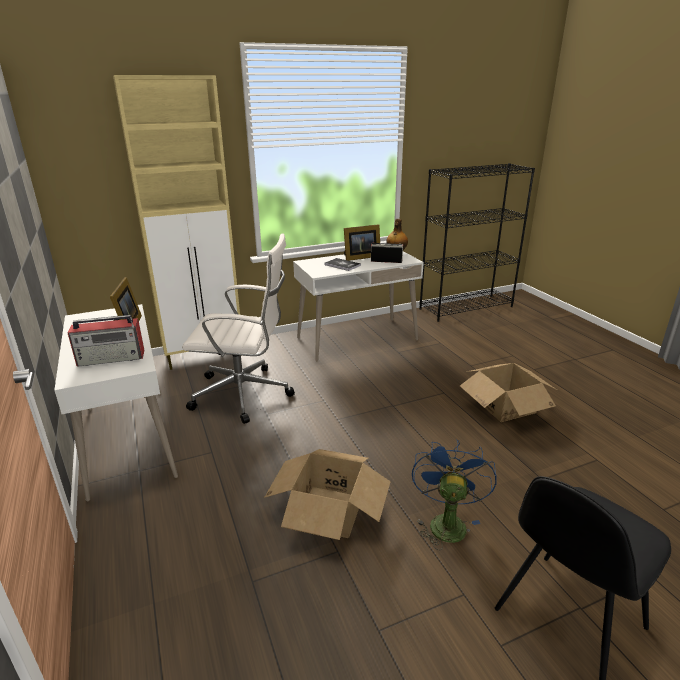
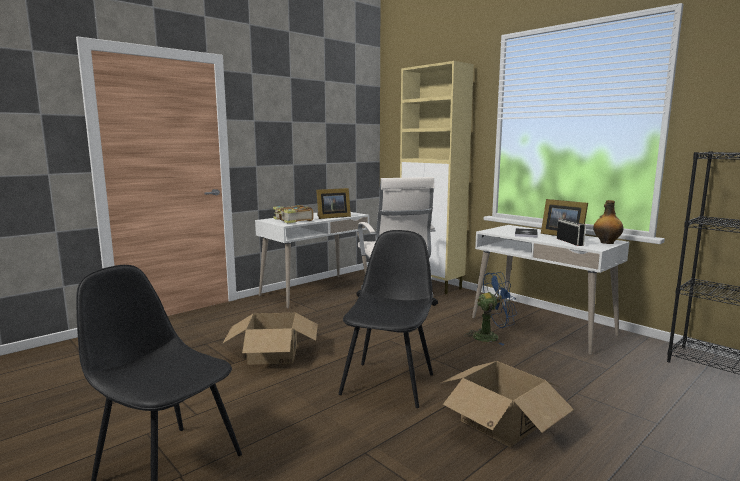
camera: 70 degrees right, 15 degrees down
radio [67,315,144,366] -> book [273,205,314,223]
blue fan [412,439,497,550] -> blue fan moved to [465,272,517,345]
none -> black chair [339,230,433,408]

